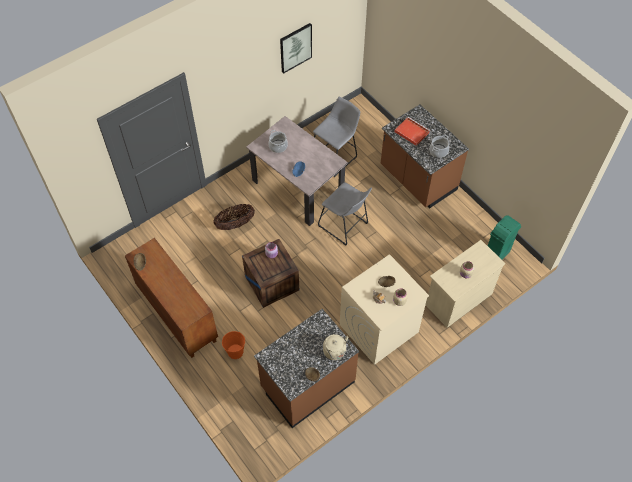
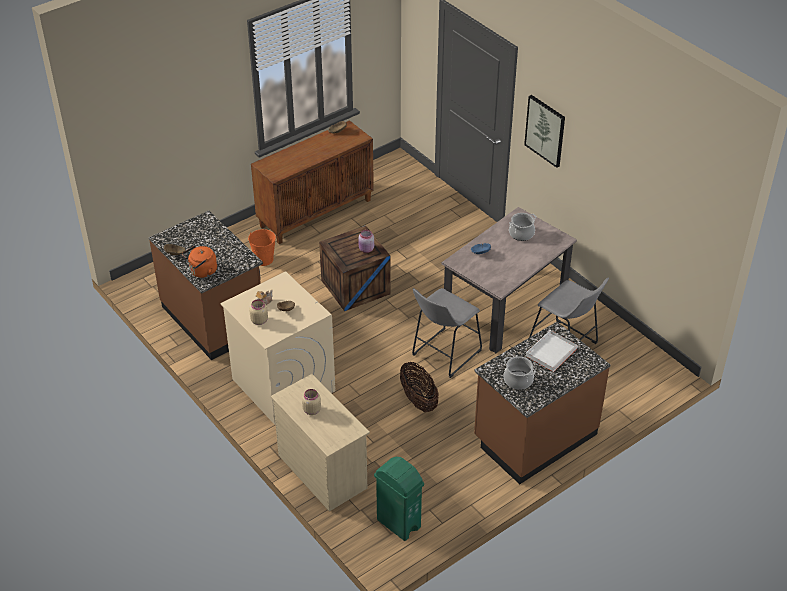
camera: 90 degrees right, 15 degrees down
basket [213,204,255,230] -> basket moved to [400,362,438,412]
picture [280,23,312,74] -> picture moved to [524,95,565,168]
beige kettle [323,334,351,360] -> orange kettle [182,245,217,278]
red tray [394,117,430,146] -> white tray [526,330,578,372]

